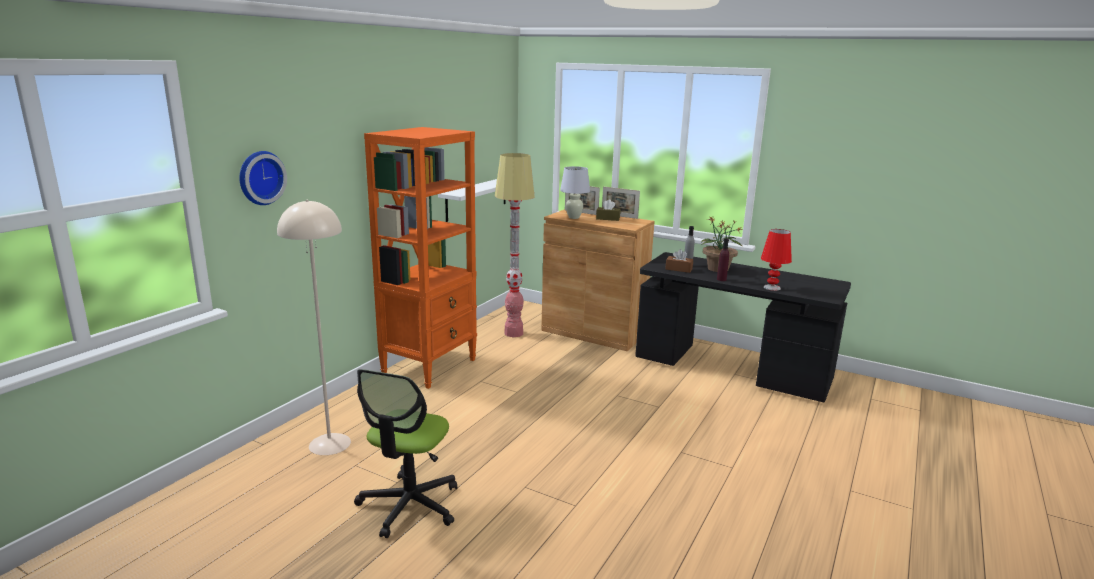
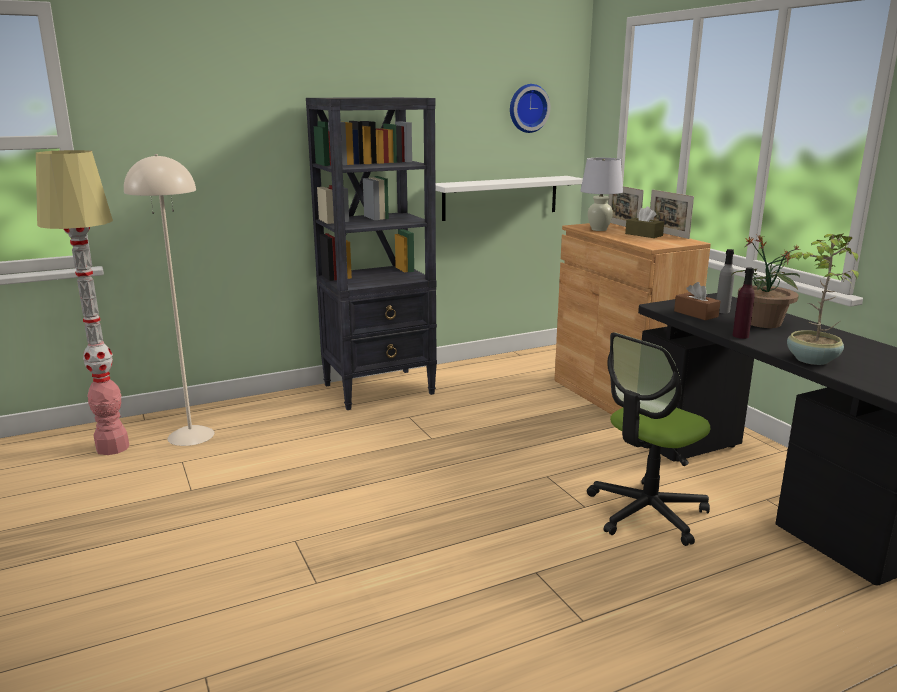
camera: 35 degrees right, 0 degrees up
wall clock [239,151,287,205] -> wall clock moved to [510,84,551,133]
office chair [354,369,457,538] -> office chair moved to [587,332,710,546]
orange bookcase [364,127,477,389] -> black bookcase [306,97,437,410]
floor lamp [495,153,535,337] -> floor lamp moved to [36,150,129,455]
red table lamp [761,229,792,291] -> potted plant [787,233,859,365]

